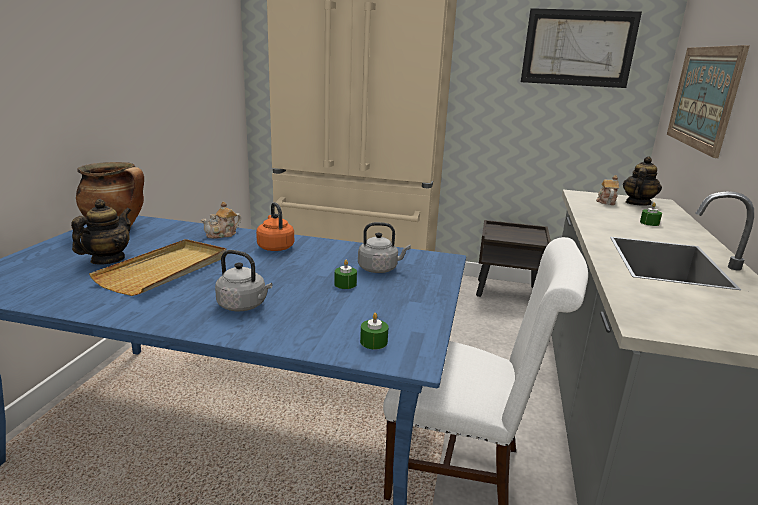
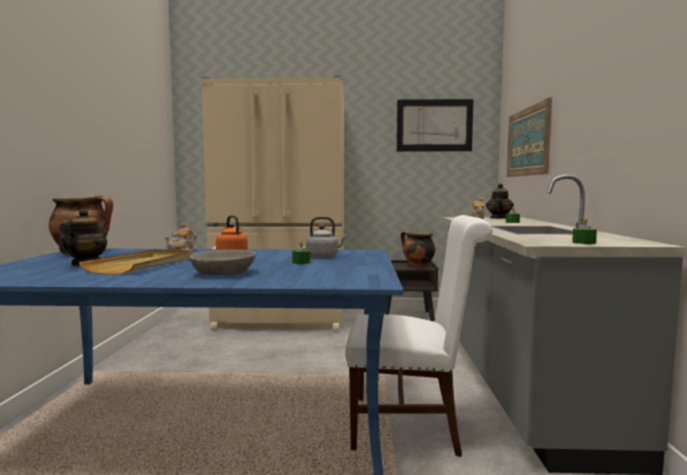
camera: 10 degrees left, 15 degrees down
grey kettle [215,250,272,311] -> grey bowl [189,249,256,275]
green candle [360,313,388,349] -> green candle moved to [572,218,597,244]
none -> cooking pot [401,231,435,267]

